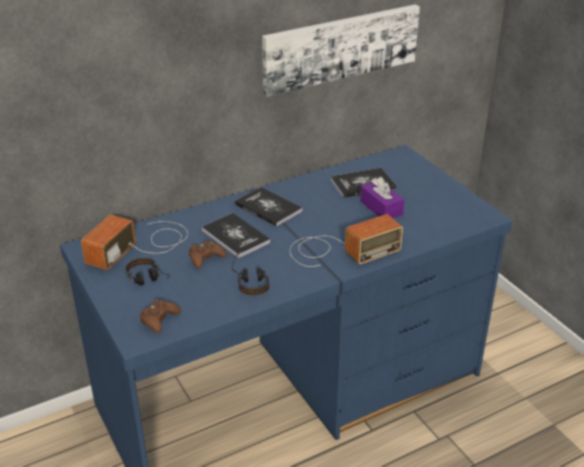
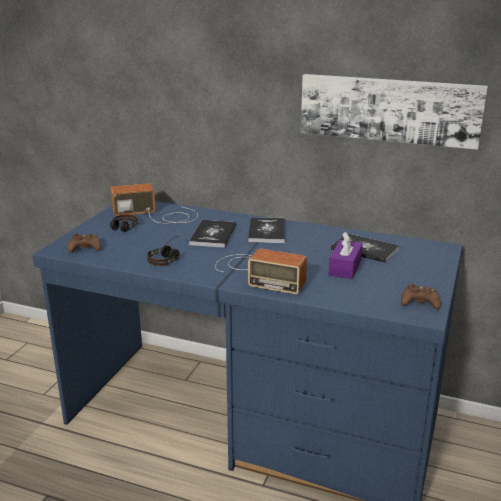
camera: 50 degrees right, 10 degrees down
brown game controller [189,240,227,269] -> brown game controller moved to [401,283,441,309]

